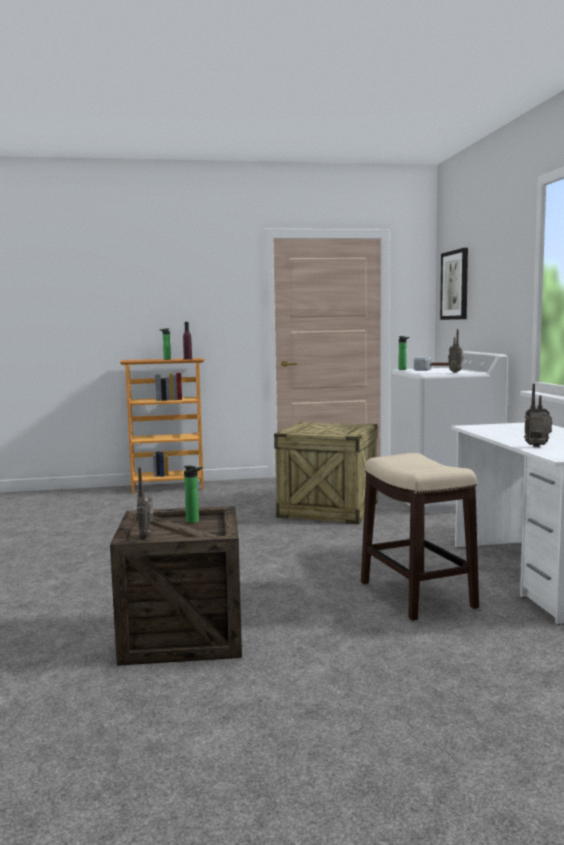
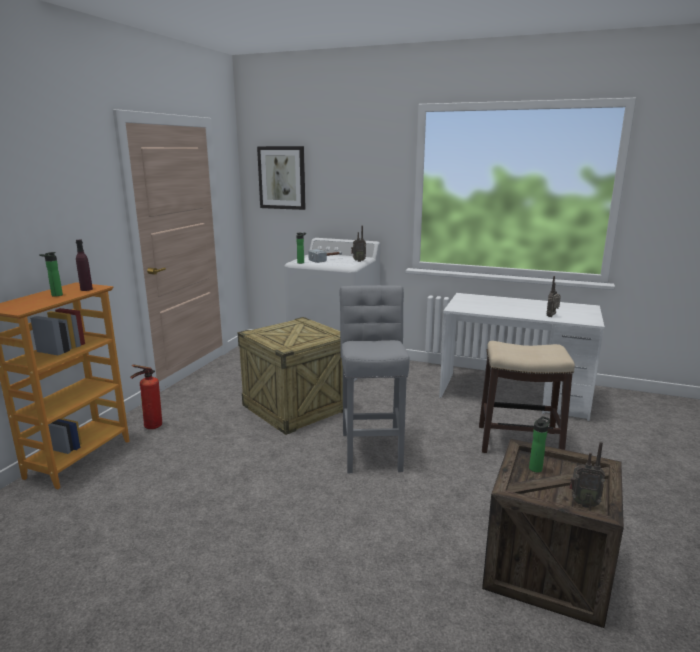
camera: 60 degrees left, 10 degrees up
none -> fire extinguisher [130,364,162,429]
none -> grey stool [340,285,409,473]

